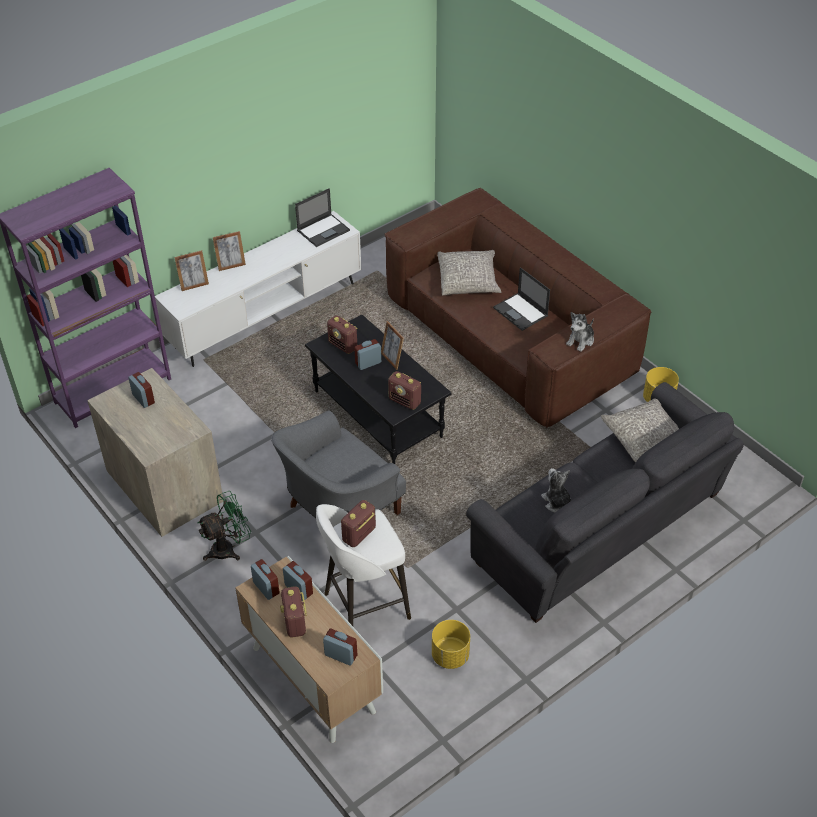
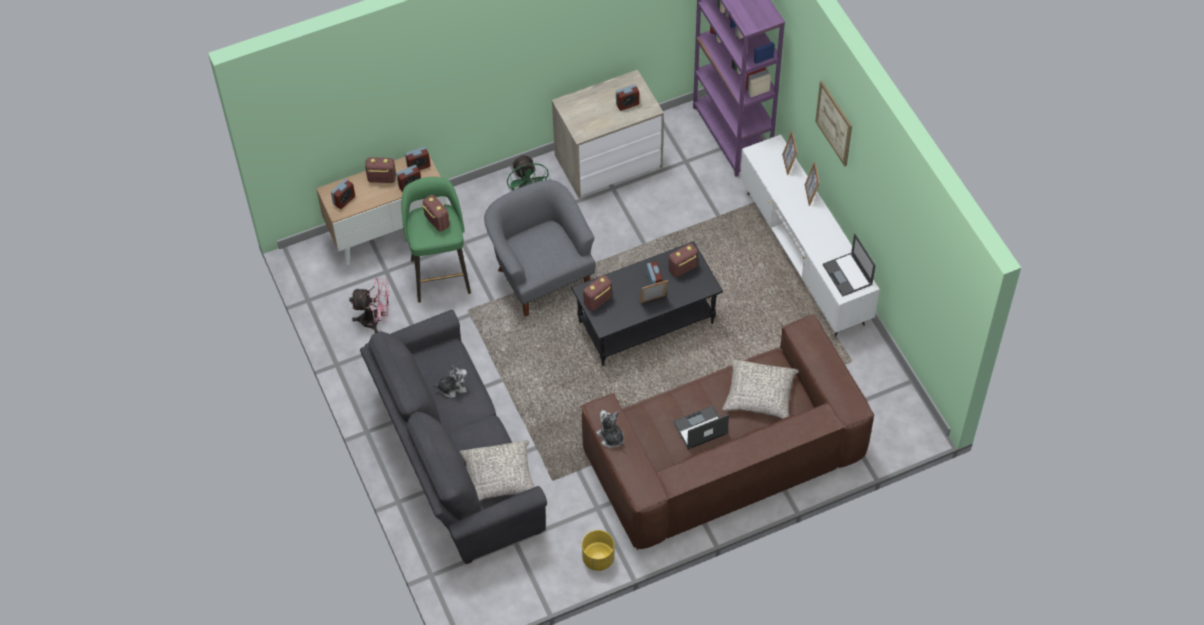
camera: 105 degrees right, 10 degrees up
white stool [316,504,411,626] -> green stool [402,177,471,303]
yellow planter [432,620,470,669] -> pink fan [349,278,390,333]
none -> picture [815,81,852,166]

